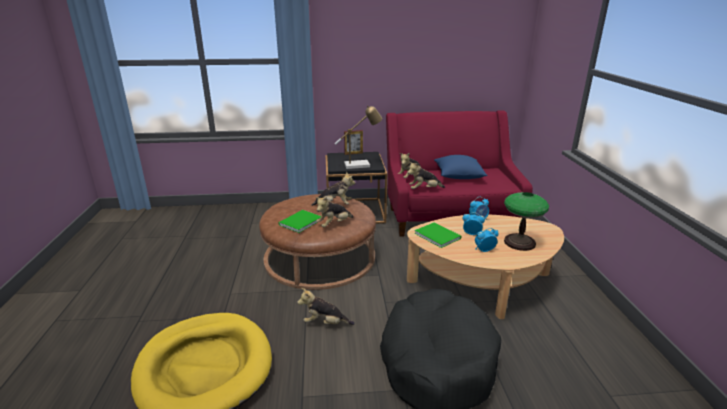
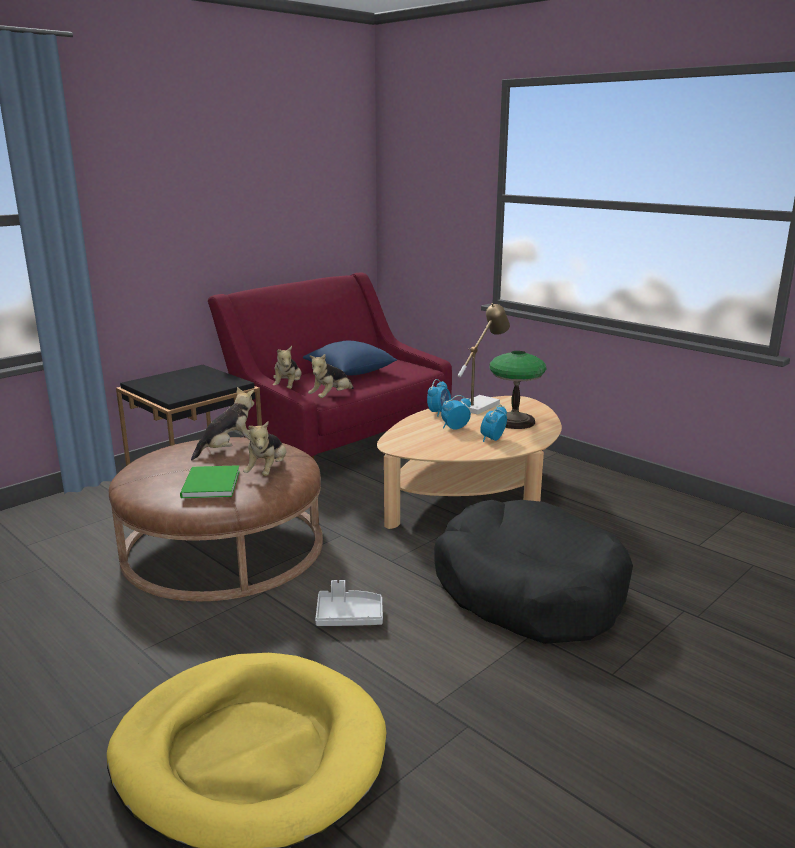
camera: 40 degrees left, 5 degrees down
plush toy [297,288,354,325] -> grey tray [315,580,383,626]
table lamp [335,105,382,169] -> table lamp moved to [457,303,510,414]
picture frame [344,130,363,155] -> none
green book [415,222,462,248] -> none

